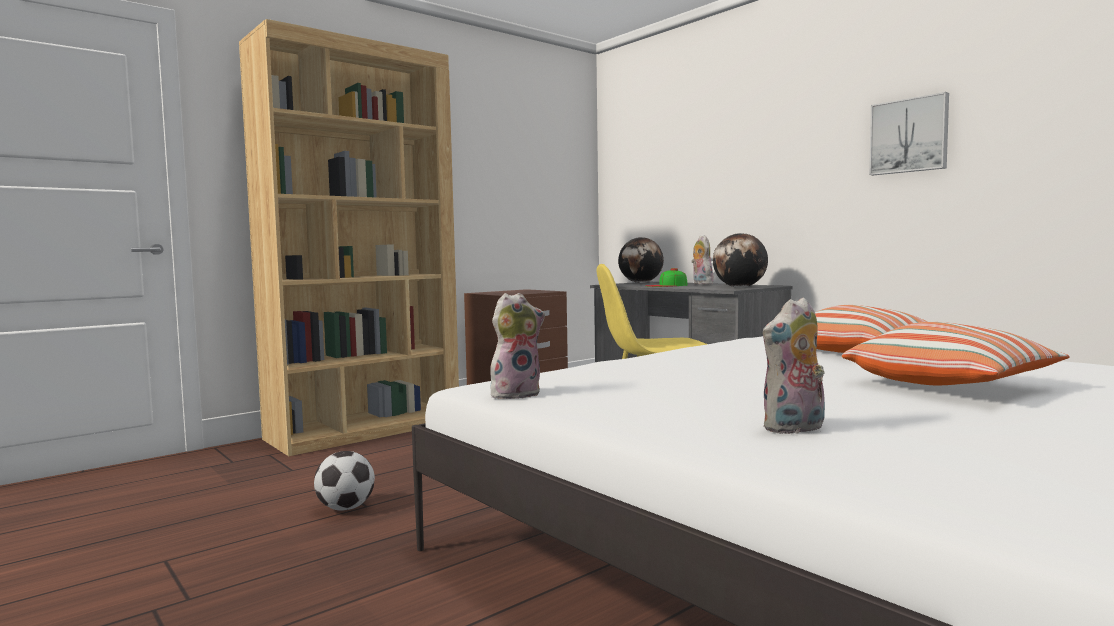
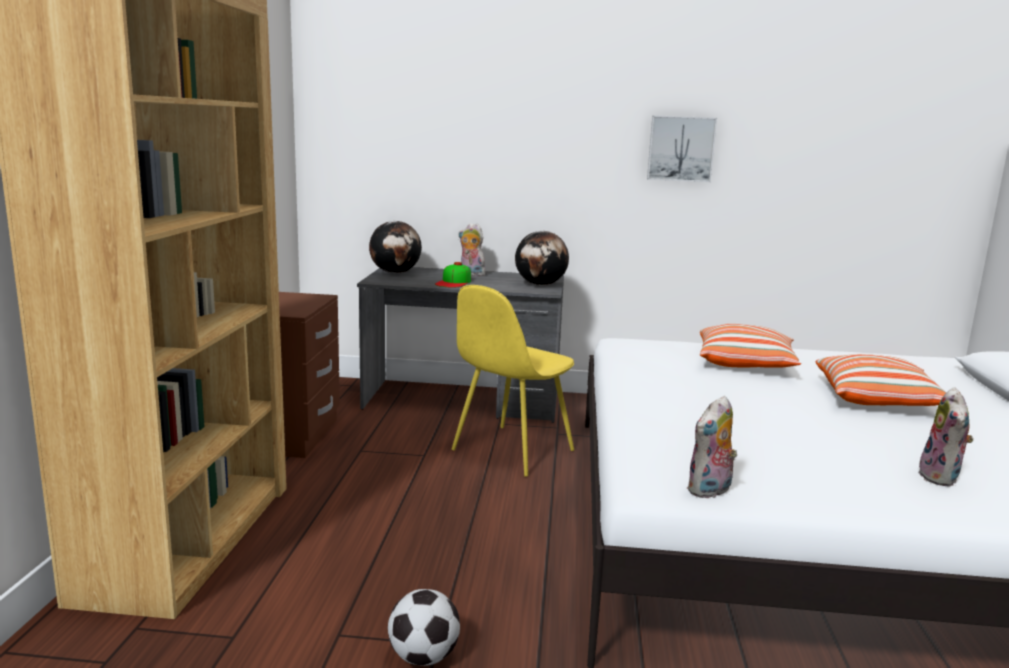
camera: 45 degrees left, 10 degrees up
plush toy [490,293,545,399] -> plush toy turned 150 degrees counterclockwise [687,396,737,498]

